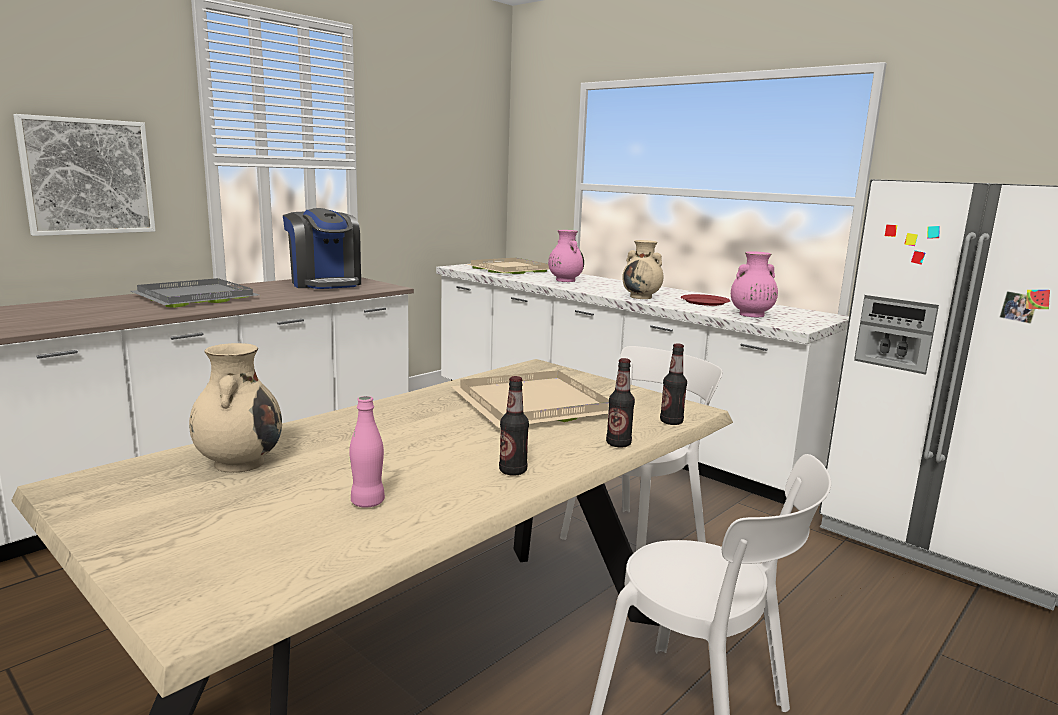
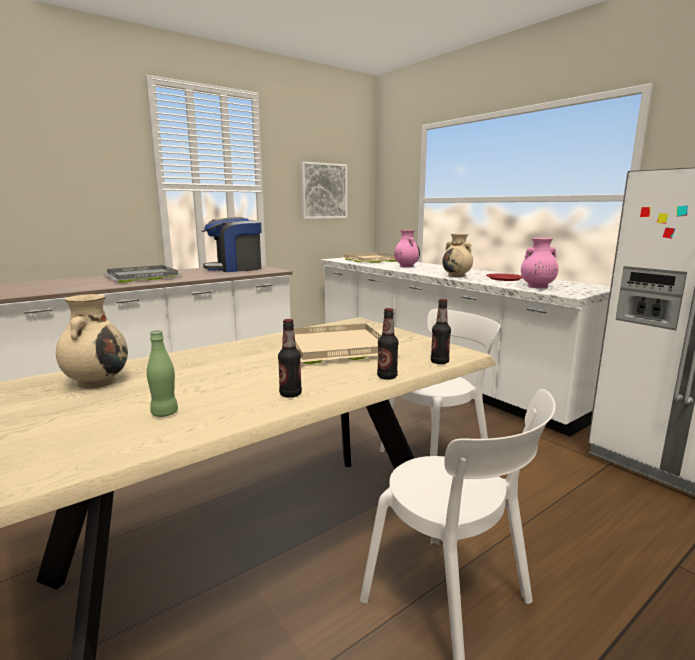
camera: 10 degrees right, 0 degrees up
picture [13,114,155,236] -> picture moved to [301,162,347,219]
coffee machine [283,208,361,289] -> coffee machine turned 90 degrees clockwise [202,217,262,272]
pink bottle [349,396,385,508] -> green bottle [147,330,178,417]

